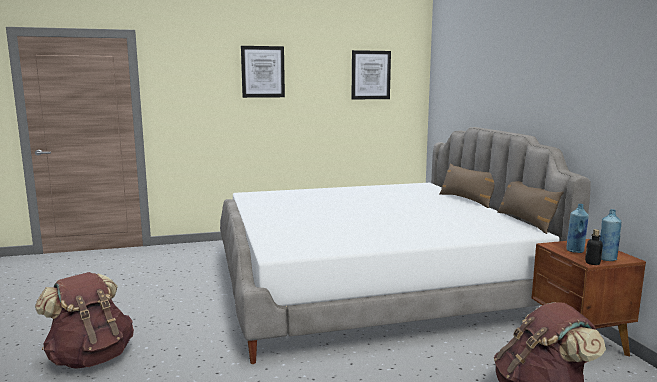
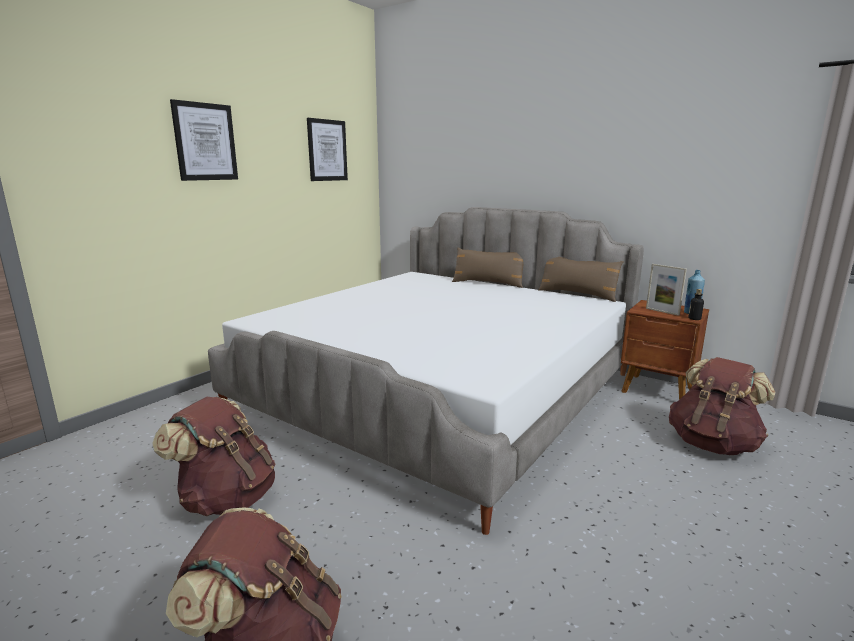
camera: 40 degrees left, 5 degrees up
blue bottle [566,204,589,253] -> picture frame [646,264,687,316]
none -> brown backpack [152,397,275,516]

